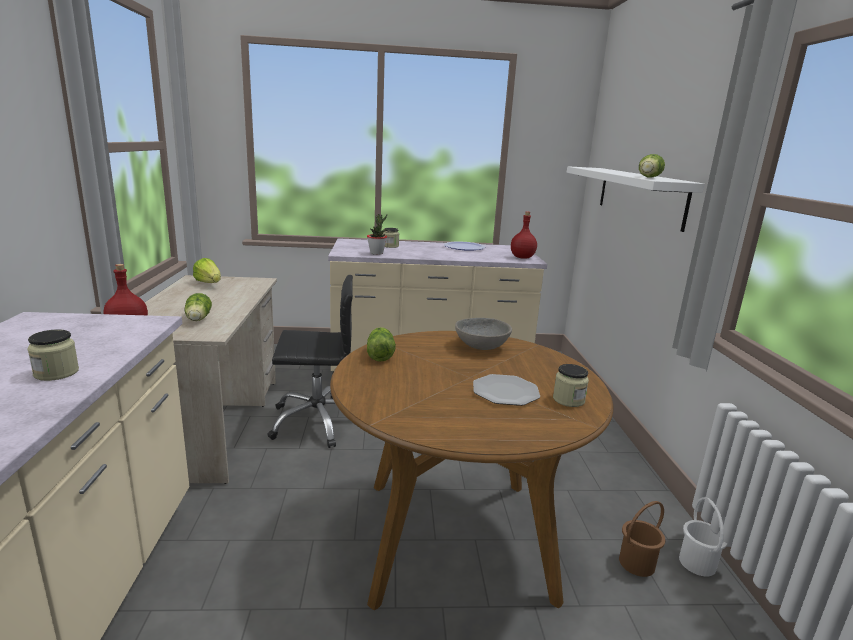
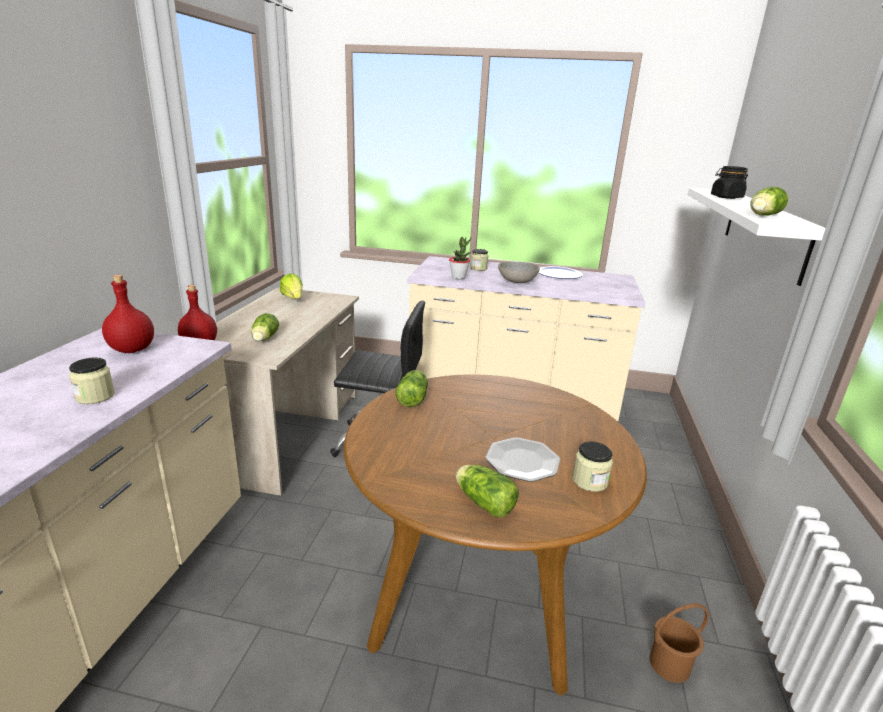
camera: 15 degrees right, 5 degrees up
grey bowl [455,318,512,350] -> grey bowl moved to [498,262,540,283]
red bottle [511,212,537,259] -> red bottle moved to [102,275,154,353]
white bucket [679,497,728,576] -> none
none -> lettuce [456,465,519,517]
none -> black jar [711,166,748,199]

